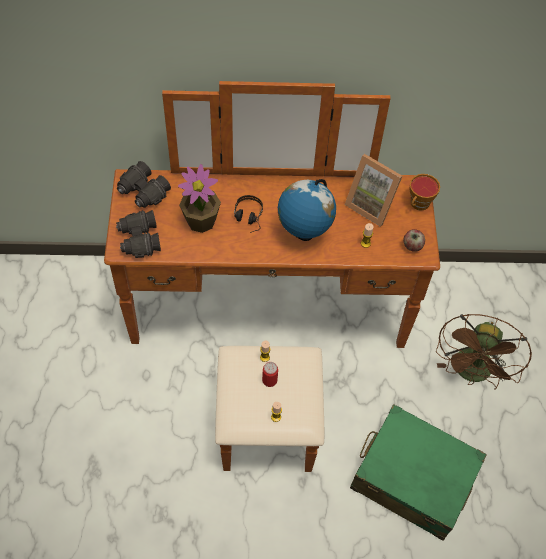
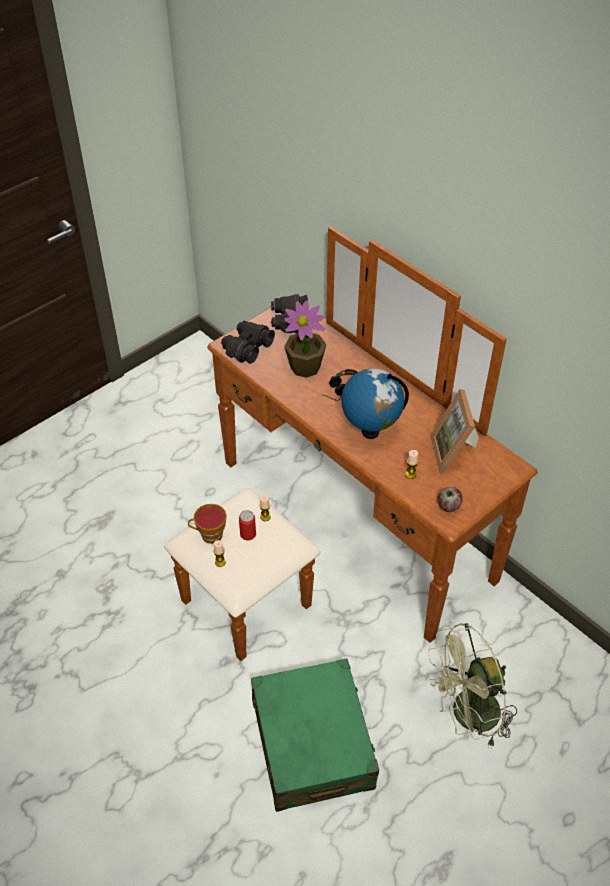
camera: 50 degrees right, 10 degrees down
cup [410,174,440,211] -> cup moved to [188,504,227,544]
brown fan [436,314,532,390] -> green fan [428,623,517,749]

